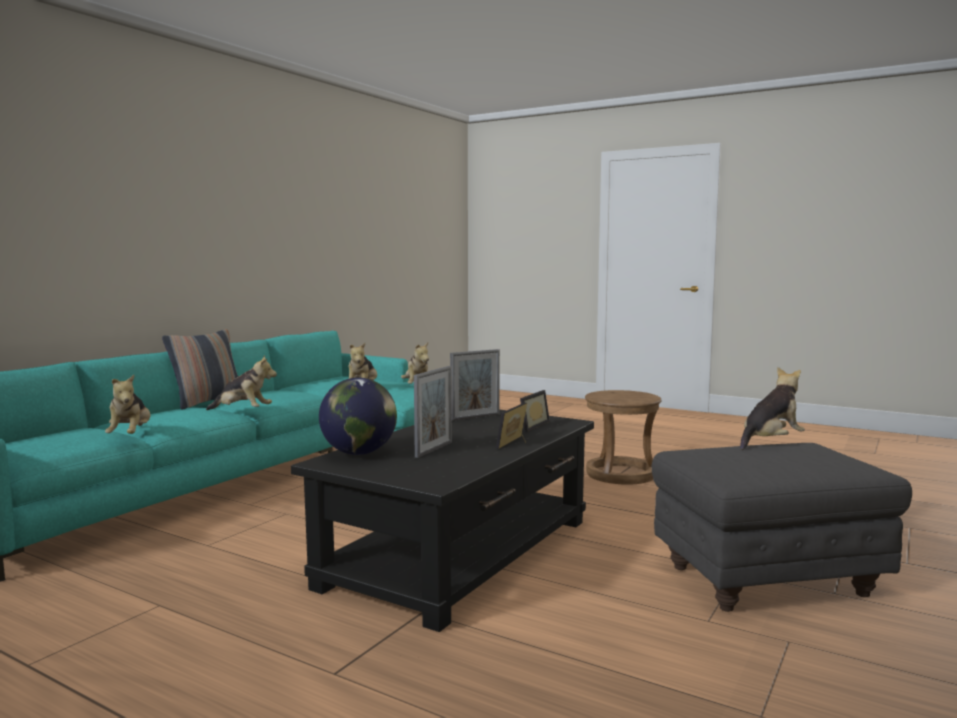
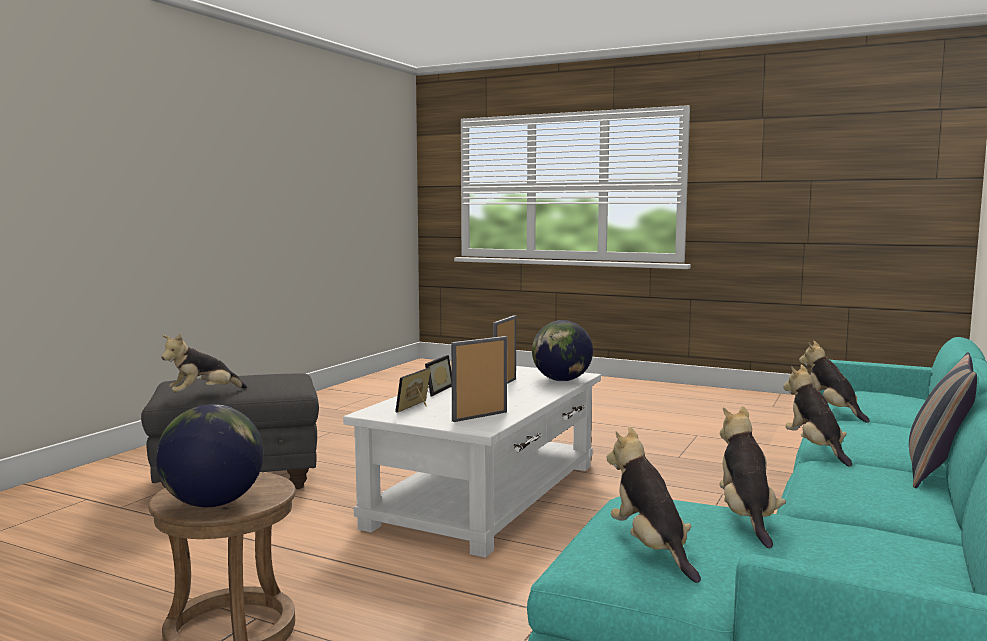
camera: 175 degrees right, 0 degrees up
plush toy [206,355,277,410] -> plush toy turned 75 degrees clockwise [783,364,852,467]
black coffee table [291,409,594,632] -> white coffee table [343,366,601,558]
none -> globe [156,404,264,507]

